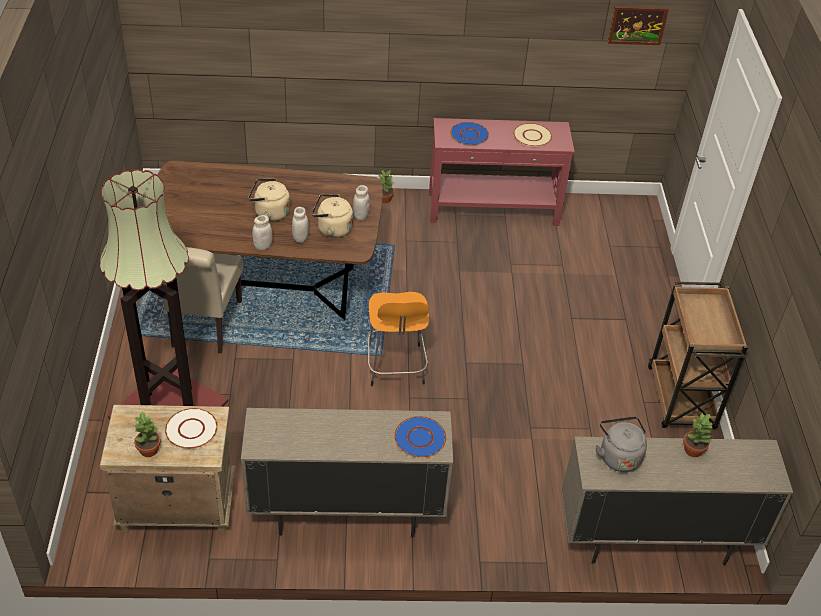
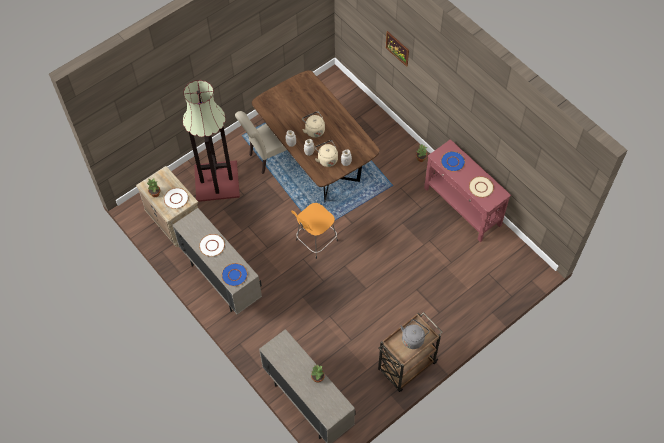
camera: 55 degrees right, 15 degrees up
grey kettle [596,416,647,472] -> grey kettle moved to [401,319,429,349]
picture [608,6,669,45] -> picture moved to [386,31,409,67]
none -> white plate [199,234,225,257]

